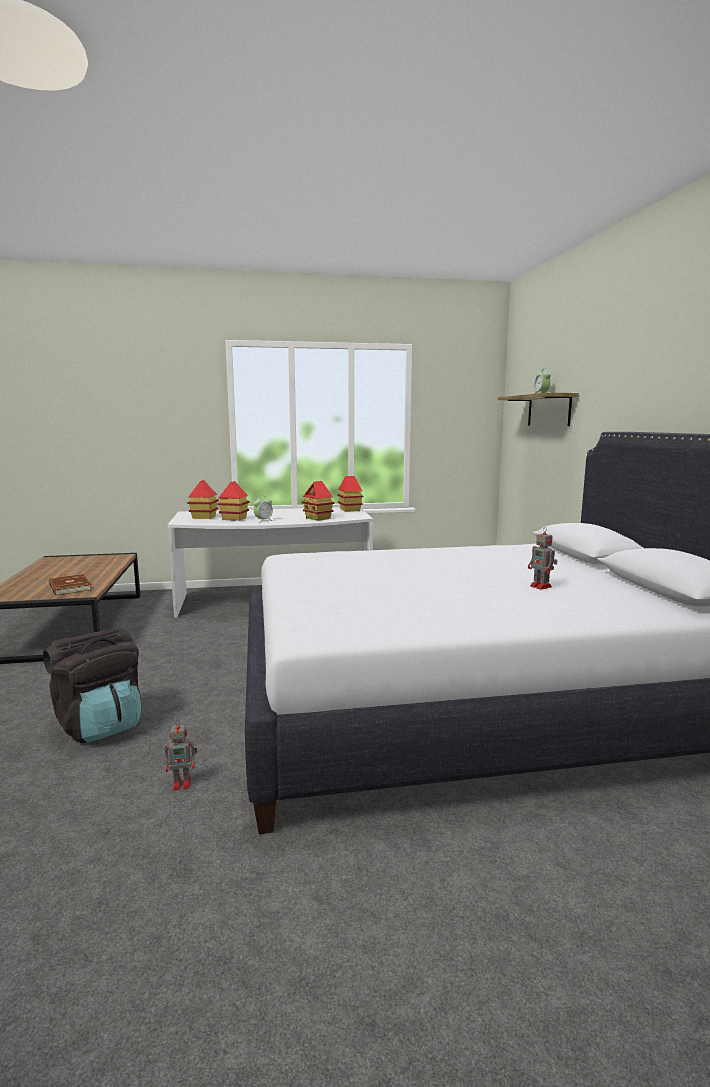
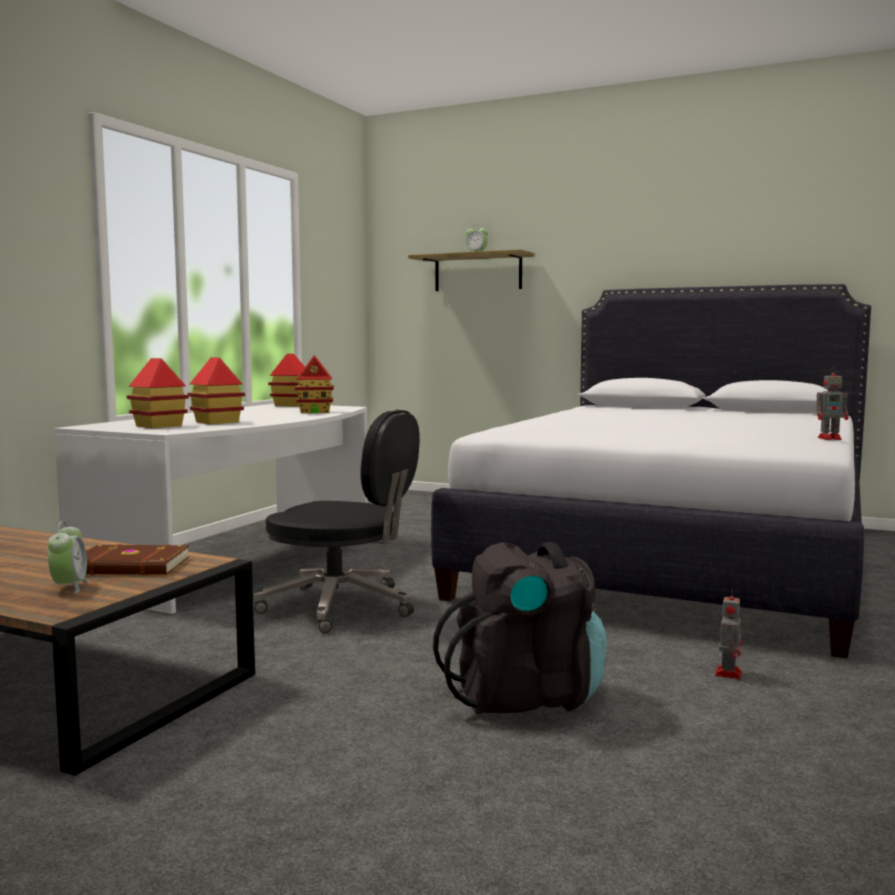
camera: 55 degrees left, 5 degrees down
alarm clock [253,496,273,523] -> alarm clock moved to [48,521,89,594]
toy robot [528,527,557,590] -> toy robot moved to [816,367,849,440]
none -> black office chair [254,410,420,633]

